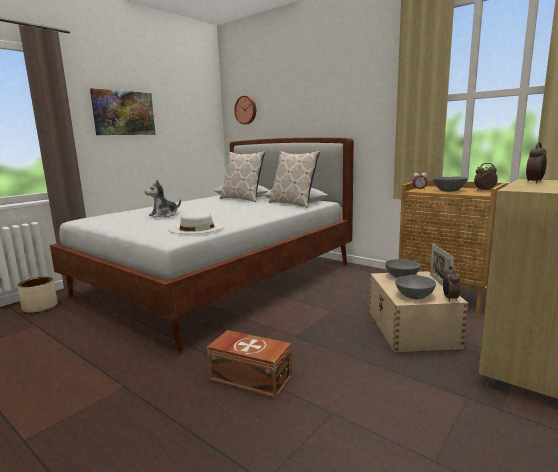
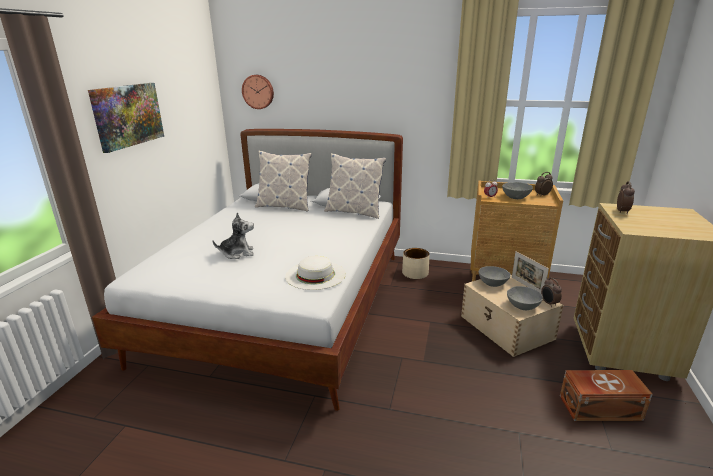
camera: 25 degrees left, 10 degrees up
beige planter [17,277,58,313] -> beige planter moved to [402,248,430,279]
plush toy [145,180,181,218] -> plush toy turned 135 degrees counterclockwise [213,212,254,259]
brown storage box [207,330,292,398] -> brown storage box moved to [560,370,653,421]

